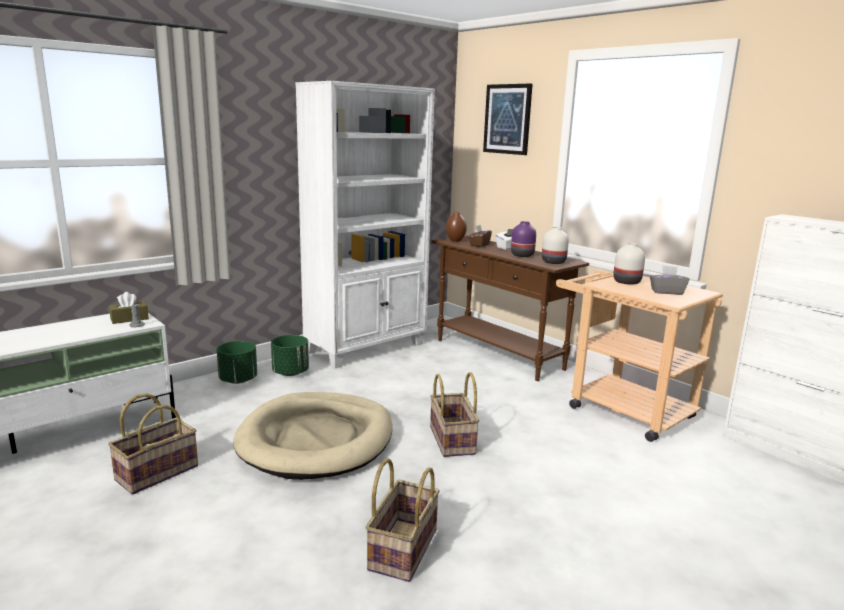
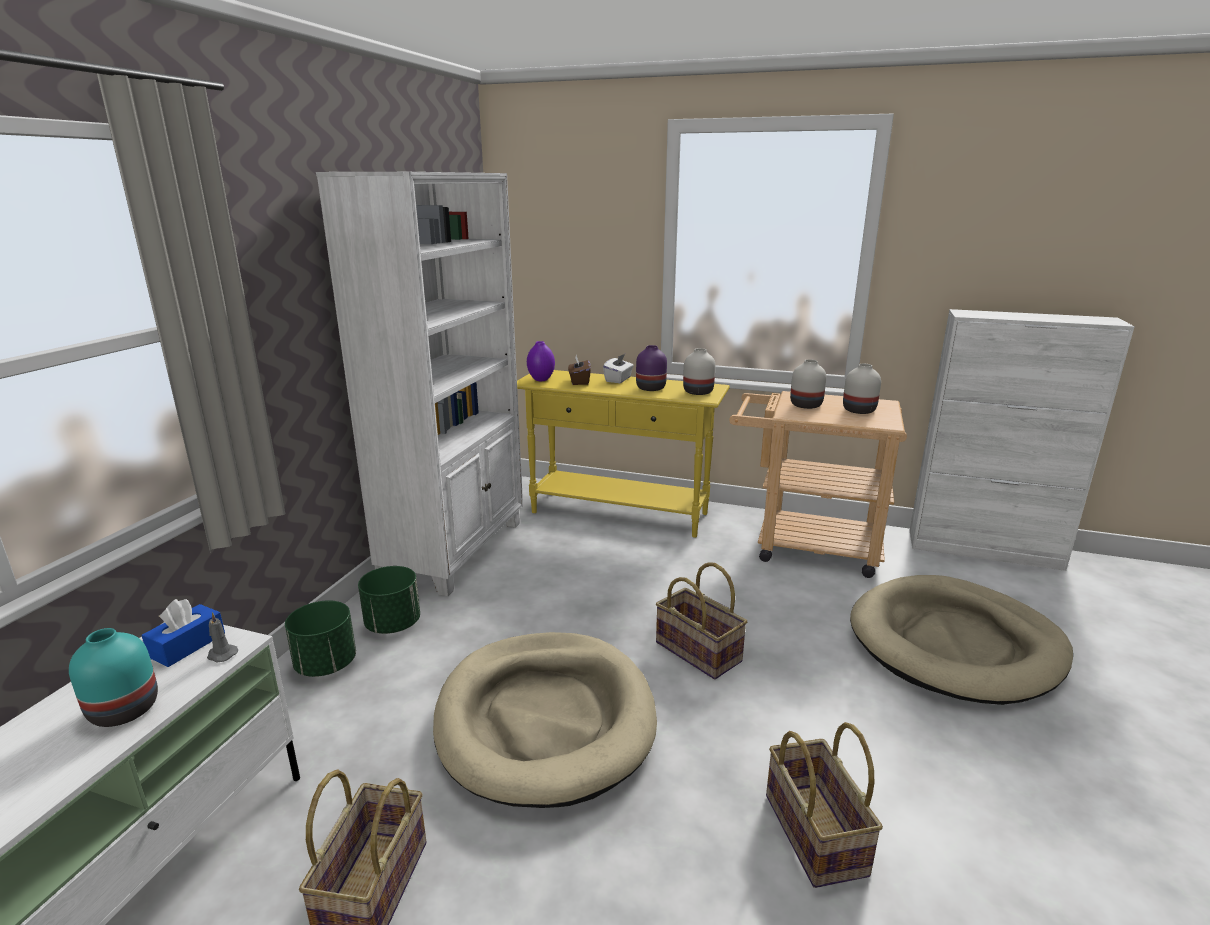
camera: 30 degrees left, 5 degrees up
brown tissue box [109,292,149,324] -> blue tissue box [141,599,225,667]
brown console table [431,236,589,381] -> yellow console table [517,370,730,538]
brown vase [446,212,467,242] -> purple vase [527,341,555,381]
picture [483,83,533,155] -> none
grey tissue box [650,265,689,295] -> white vase [843,364,881,414]
none -> turquoise vase [69,628,158,727]
none -> beige dog bed [850,575,1073,705]

